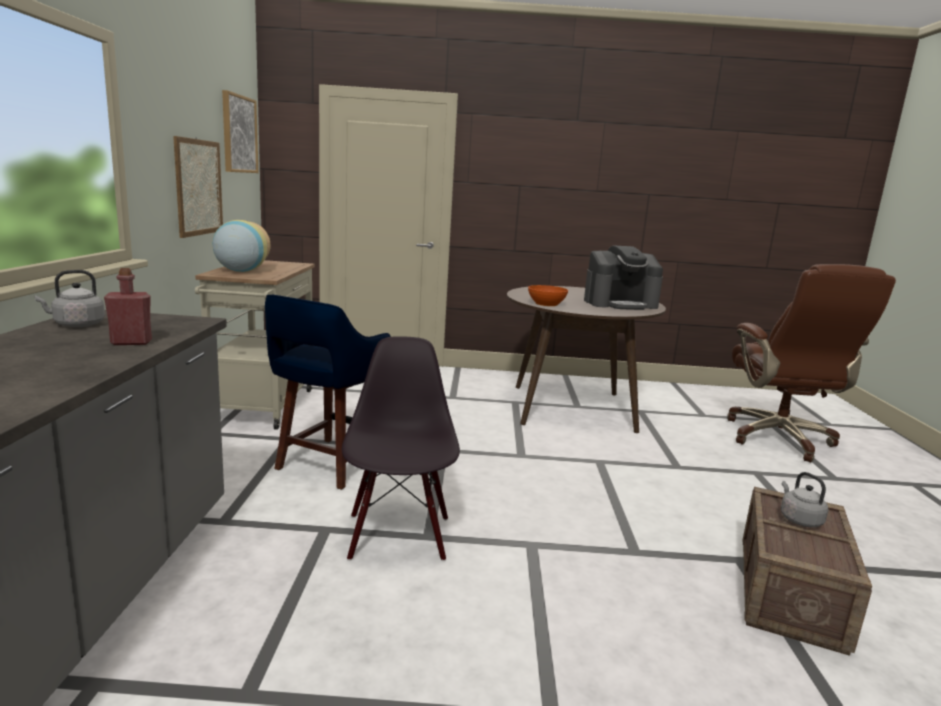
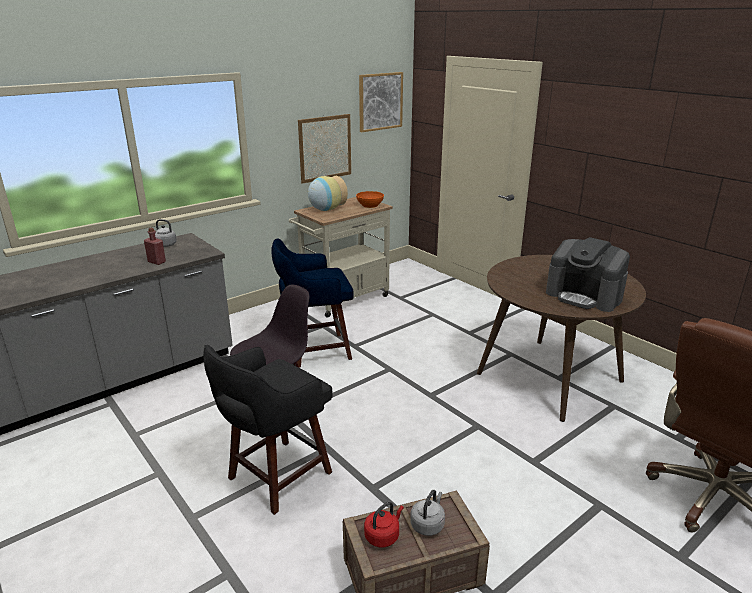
camera: 50 degrees right, 10 degrees up
orange bowl [528,285,568,306] -> orange bowl moved to [356,191,384,208]
none -> black stool [203,345,333,515]
none -> red kettle [364,502,404,547]

